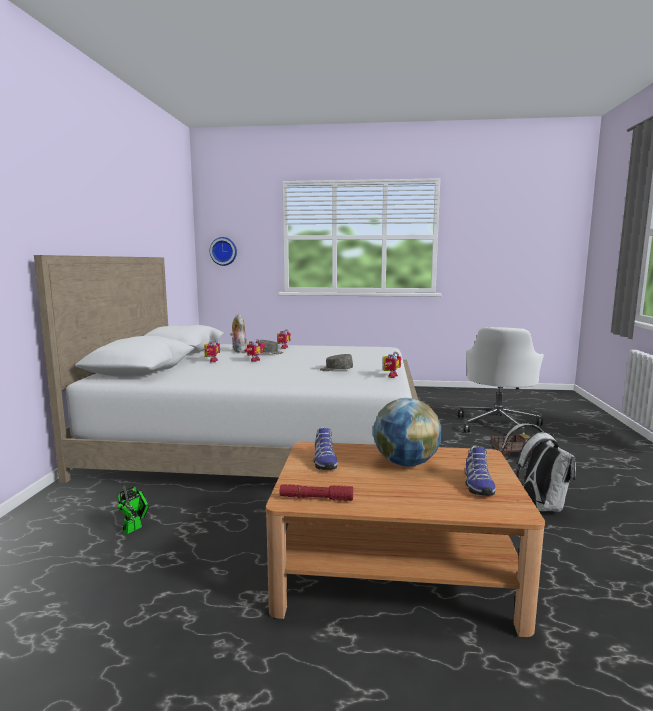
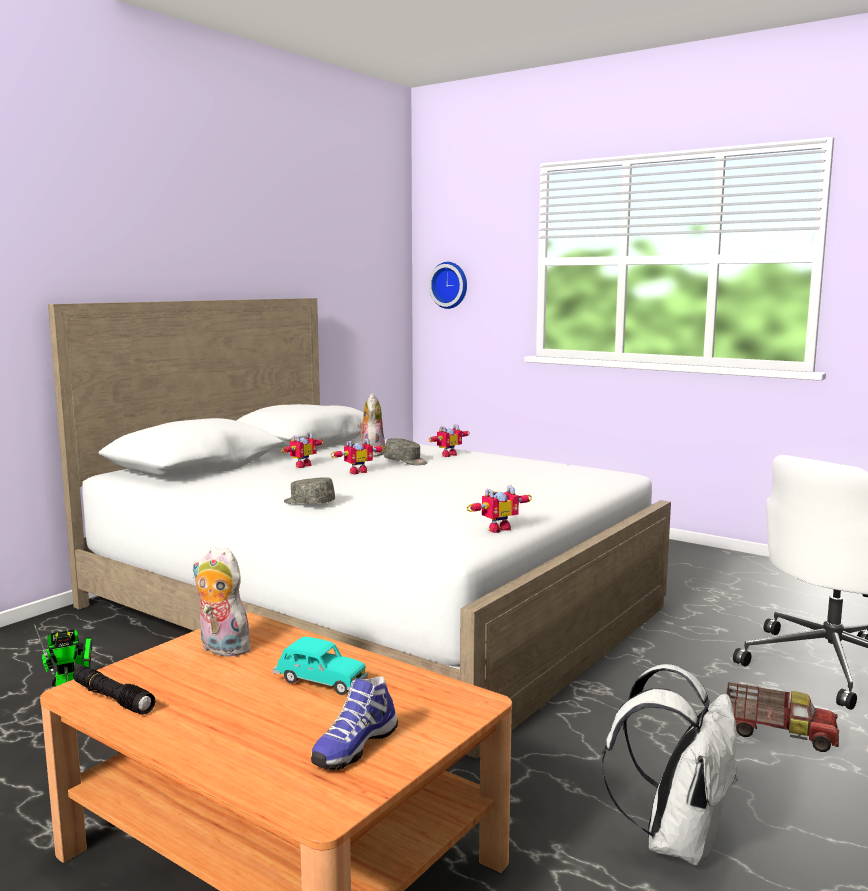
camera: 30 degrees right, 0 degrees up
red flashlight [280,484,353,501] -> black flashlight [73,666,155,715]
shoe [314,427,338,470] -> plush toy [193,546,251,658]
grey cap [320,354,353,371] -> grey cap moved to [284,477,335,504]
globe [373,398,441,467] -> turquoise toy car [272,637,368,695]

